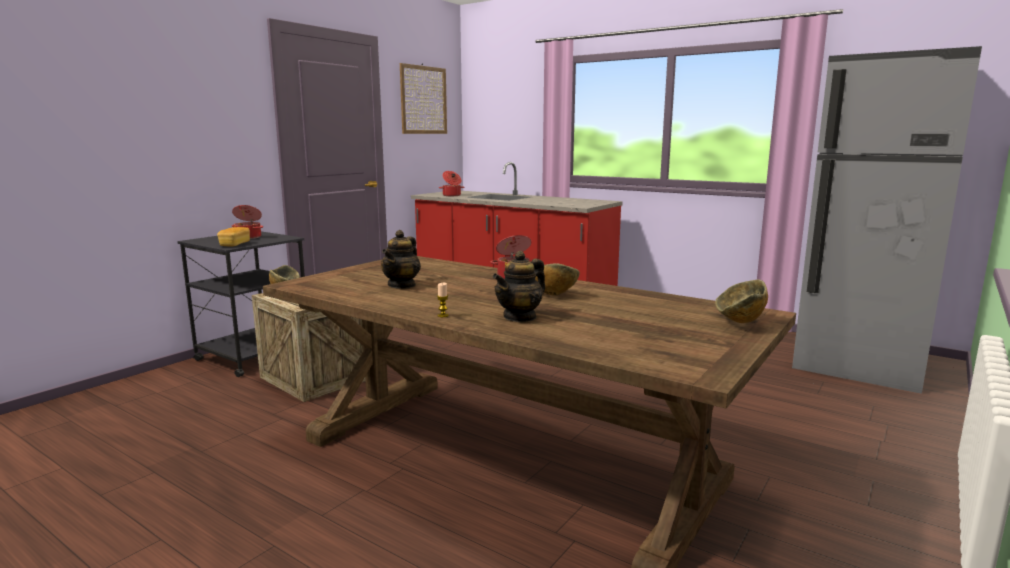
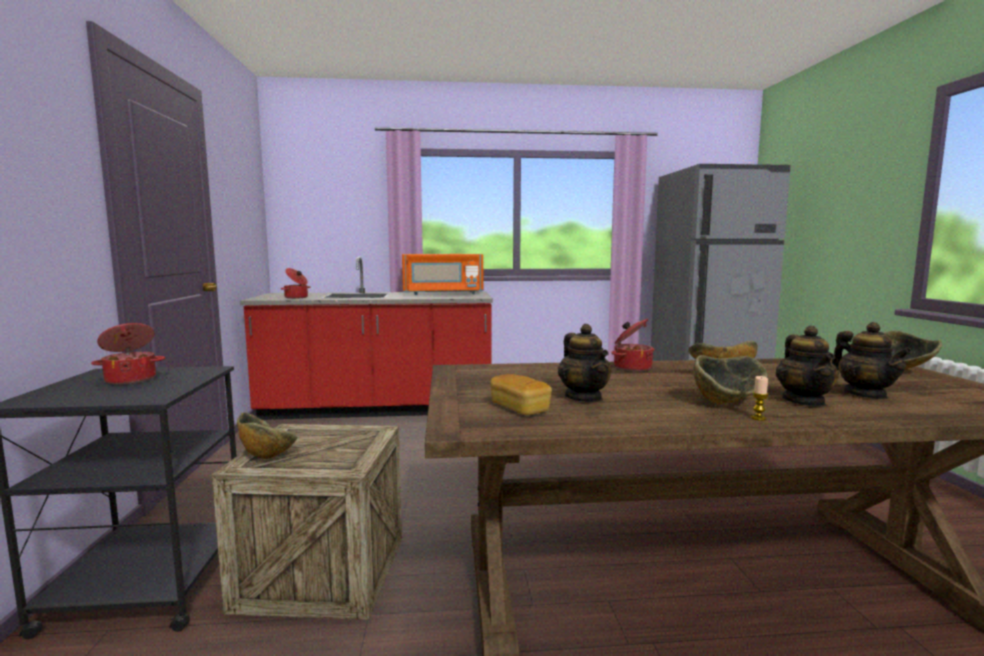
camera: 40 degrees left, 5 degrees down
bread [217,227,250,247] -> bread moved to [491,374,552,415]
picture [400,63,447,134] -> none
none -> orange microwave [402,254,483,295]
none -> bowl [693,355,768,404]
none -> teapot [832,322,912,399]

